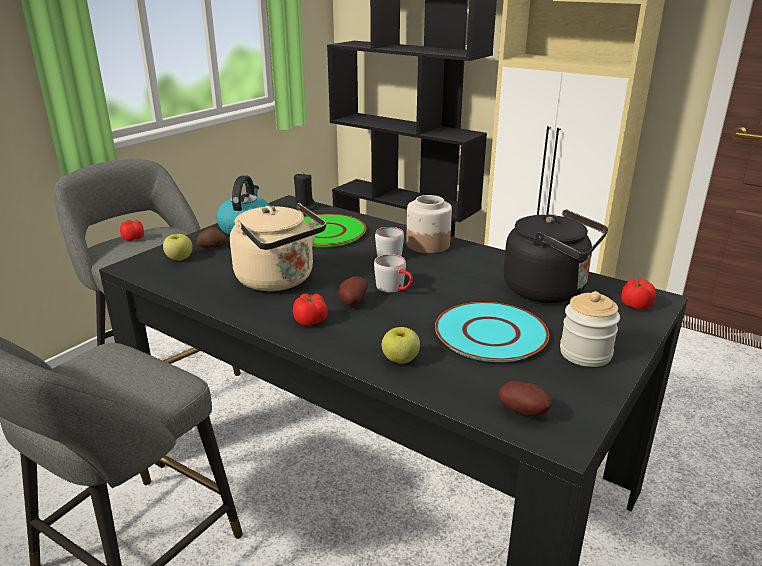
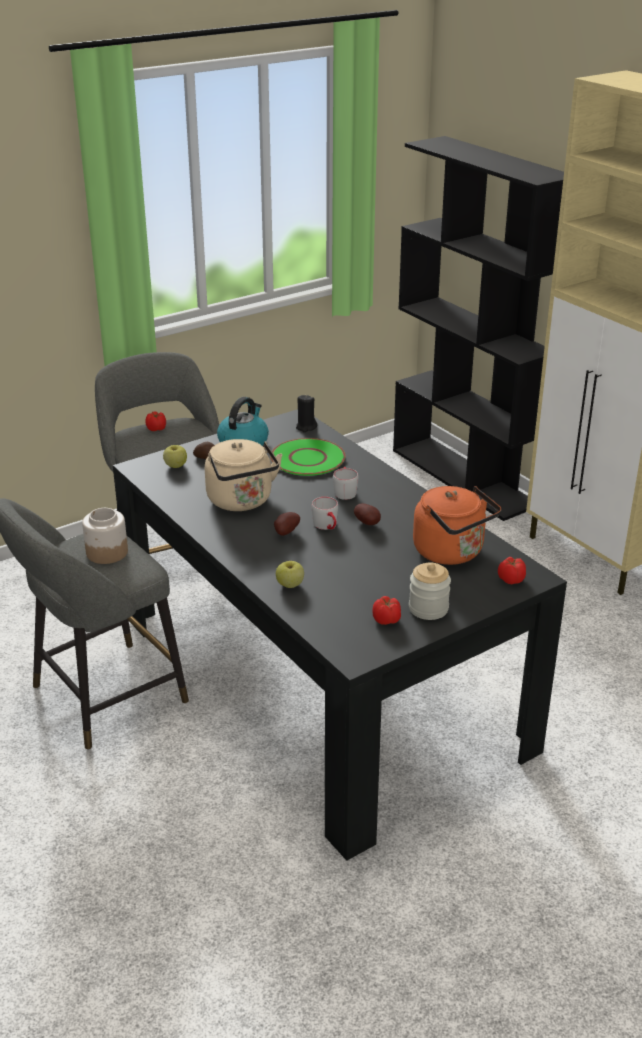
camera: 20 degrees right, 5 degrees up
tomato [293,294,328,326] -> tomato moved to [372,596,401,625]
jar [406,195,452,253] -> jar moved to [82,508,128,564]
turquoise plate [435,302,549,362] -> none
potato [498,381,552,416] -> potato moved to [354,503,381,525]
black kettle [503,209,608,303] -> orange kettle [413,486,501,565]

